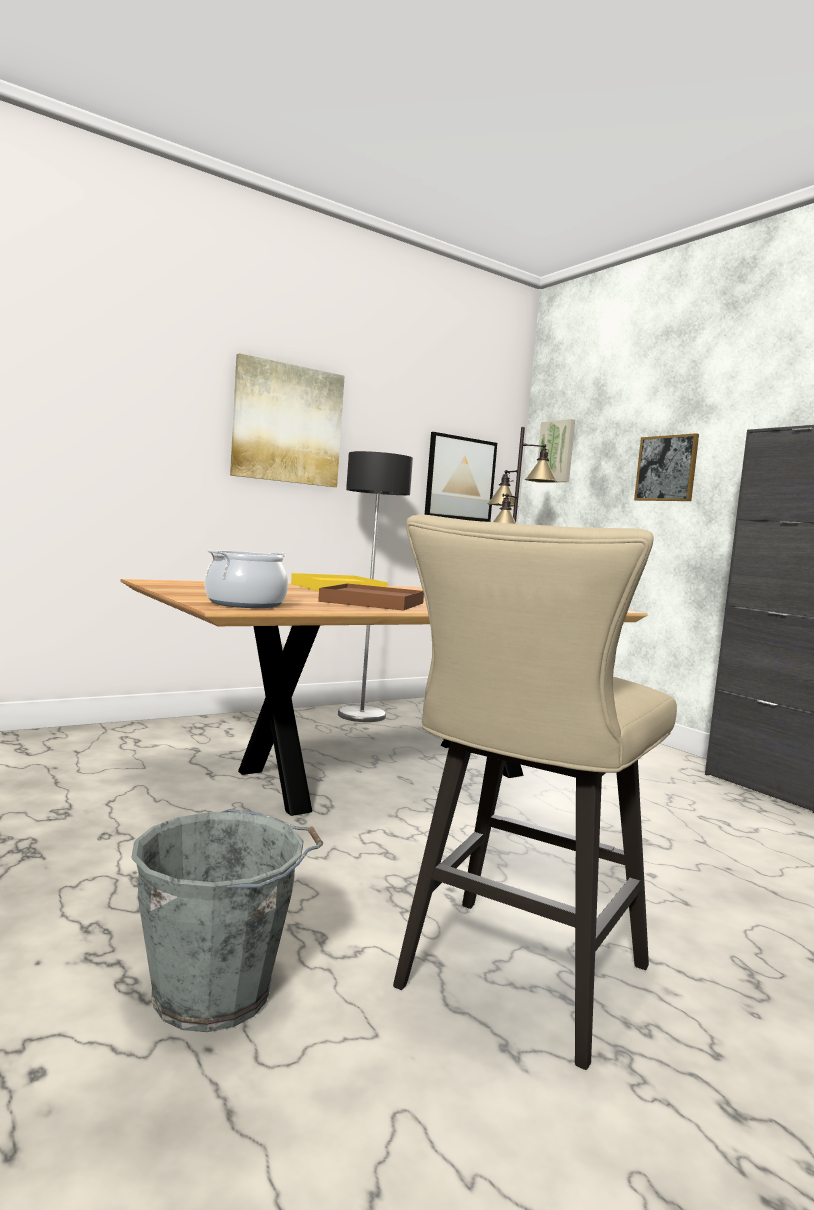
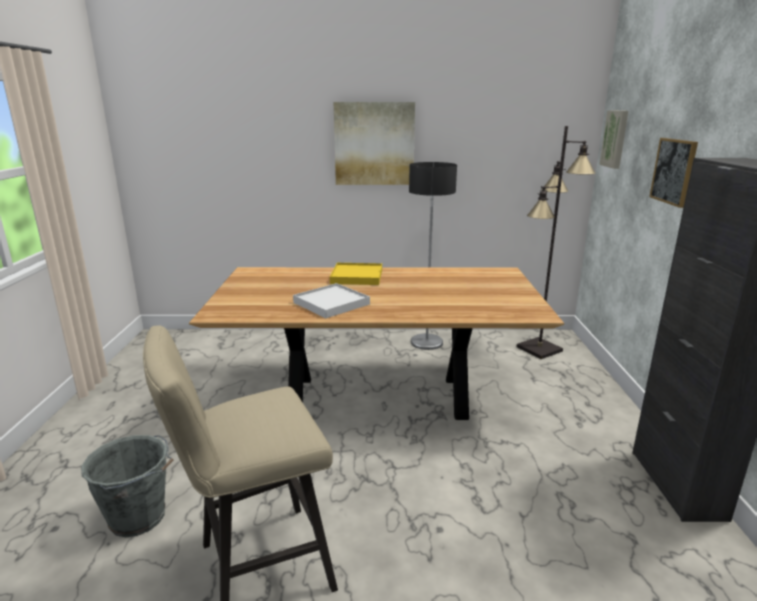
camera: 35 degrees right, 15 degrees up
cooking pot [204,550,288,608] -> none
brown tray [318,583,424,611] -> white tray [293,283,370,318]
picture [425,432,497,522] -> none

